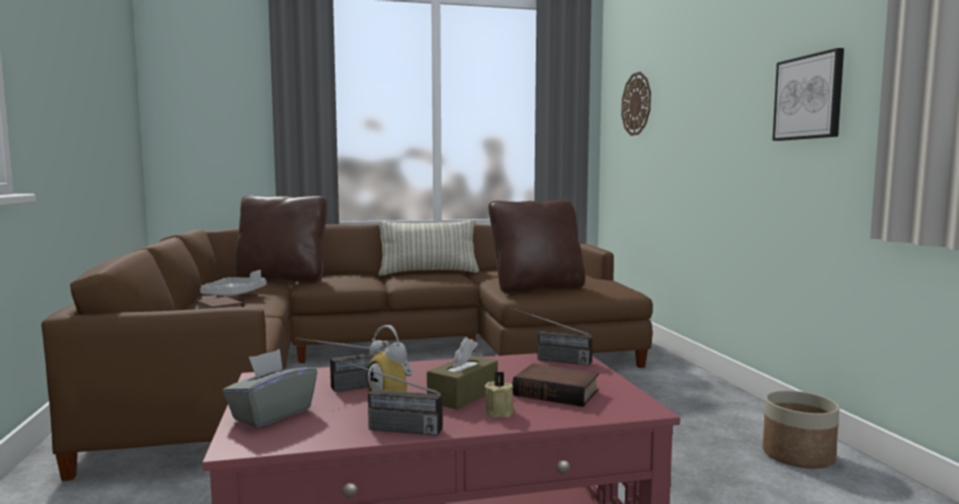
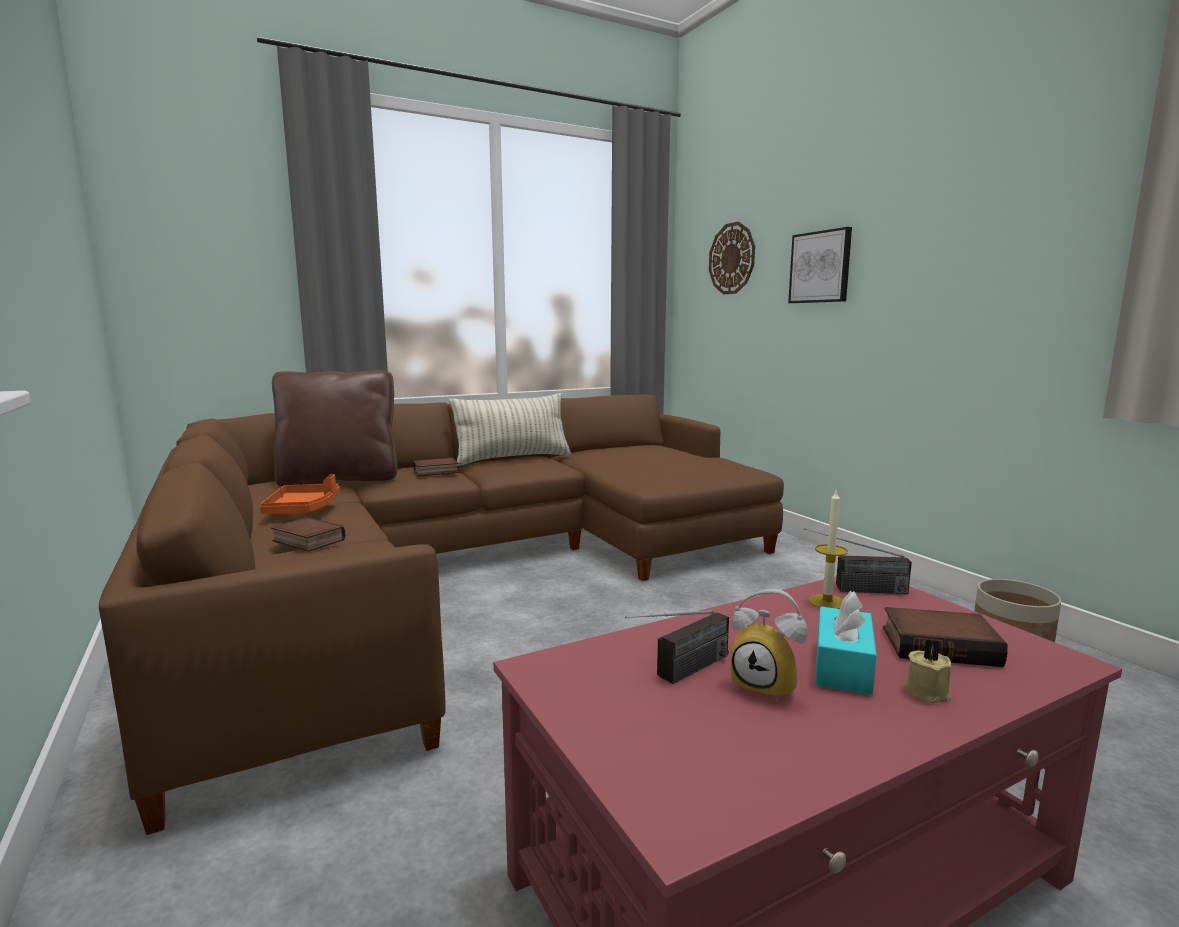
camera: 15 degrees left, 5 degrees up
grey tray [200,270,266,296] -> orange tray [260,474,340,514]
grey tissue box [222,349,317,428] -> none
radio [337,359,443,436] -> none
brown tissue box [427,337,498,409] -> turquoise tissue box [815,591,877,695]
brown pillow [488,200,585,294] -> none
picture [772,48,844,141] -> picture moved to [788,227,852,303]
none -> book [413,458,459,476]
none -> candle [808,491,848,609]

